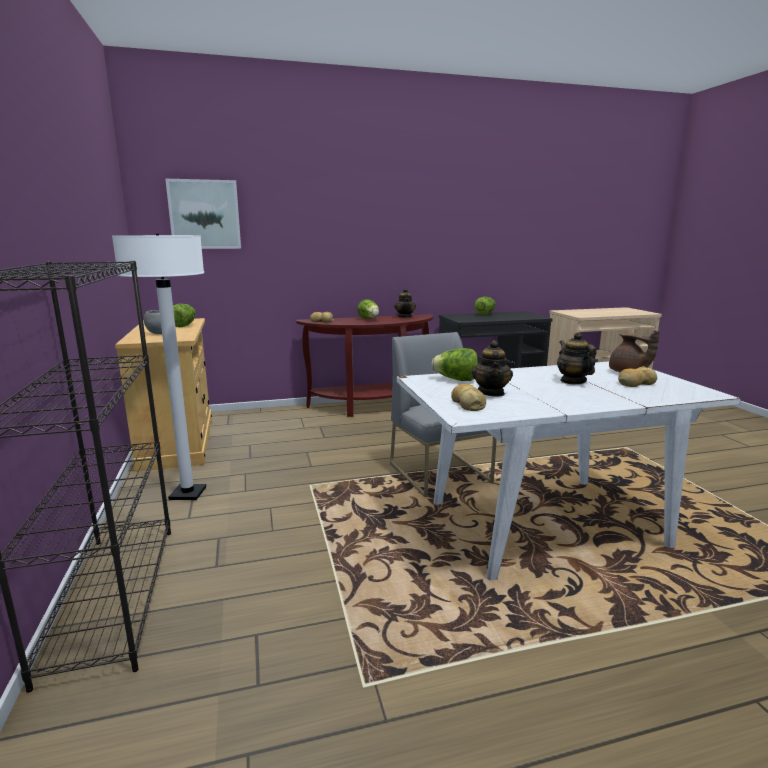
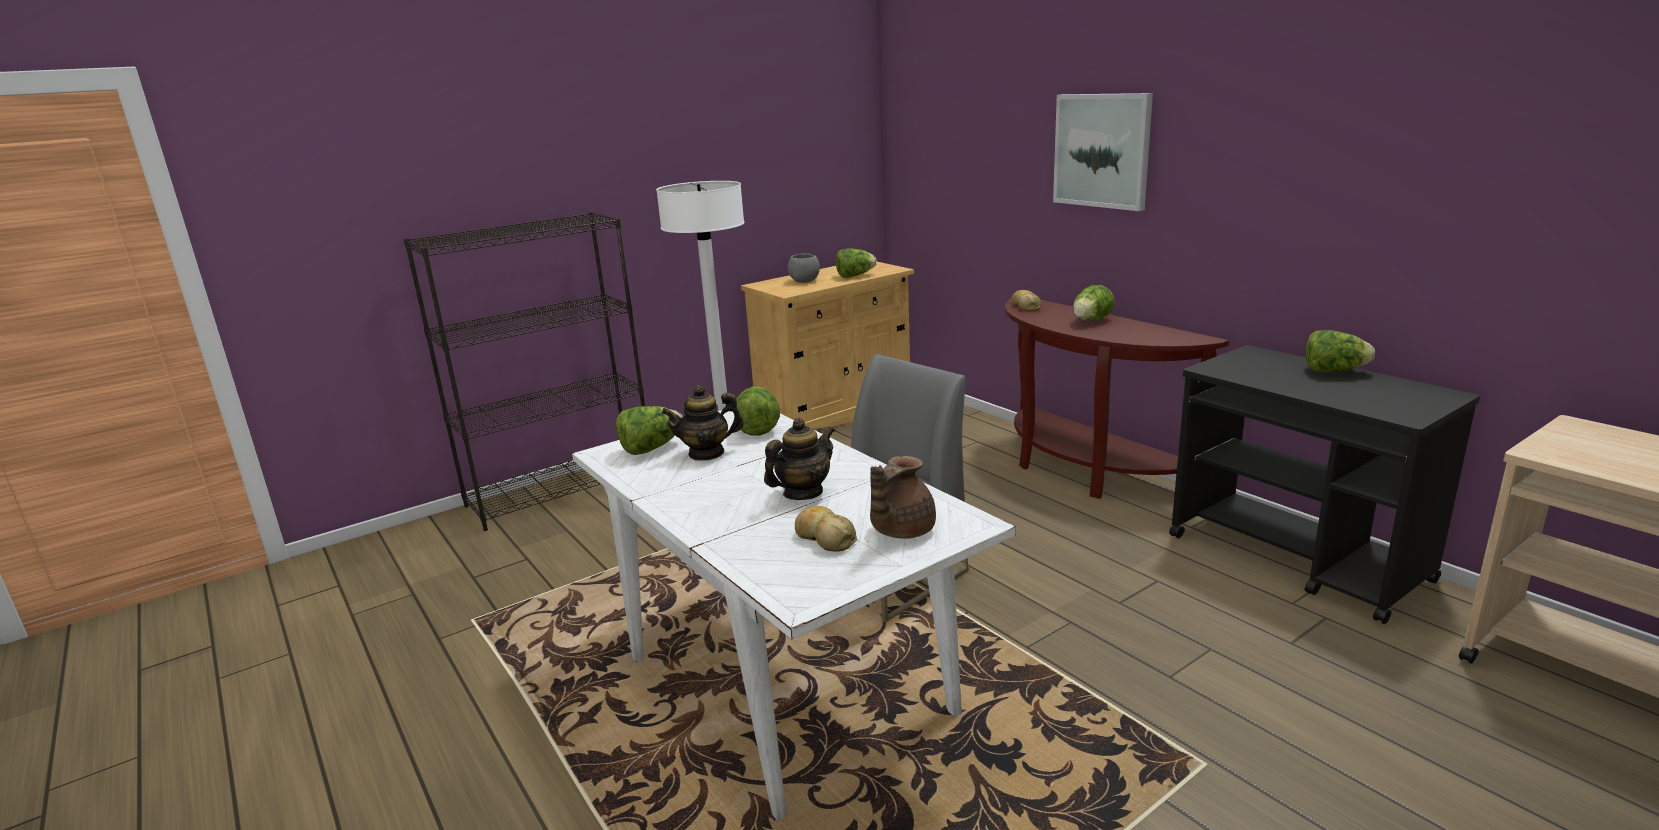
camera: 70 degrees right, 5 degrees up
picture [165,179,241,249] -> picture moved to [1053,93,1153,211]
teapot [394,288,416,318] -> none
bread [451,384,486,411] -> lettuce [616,406,683,455]

